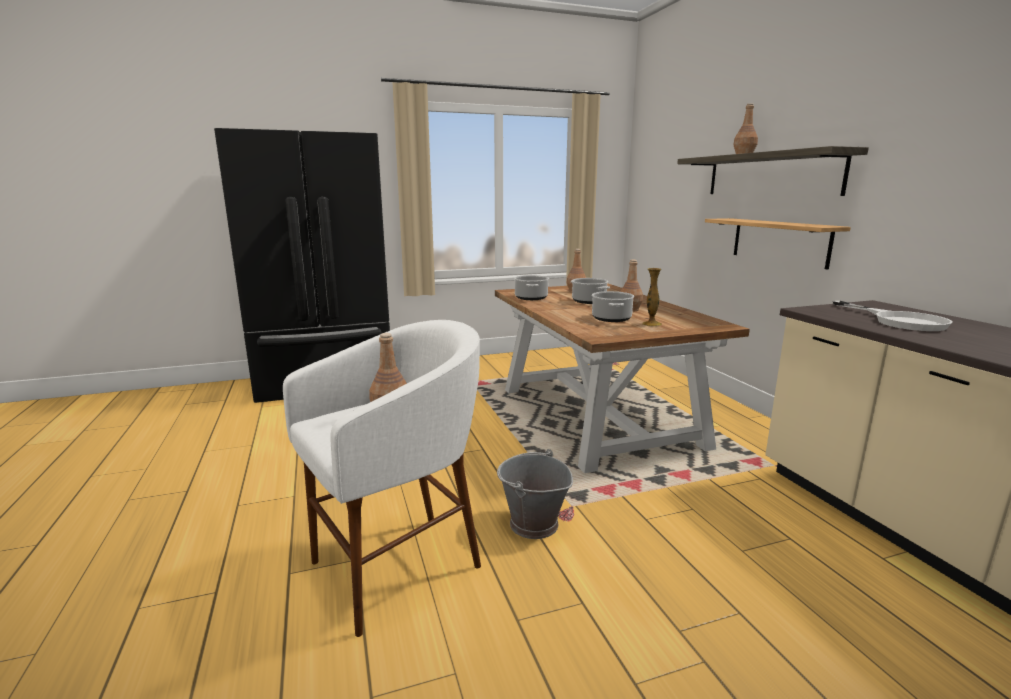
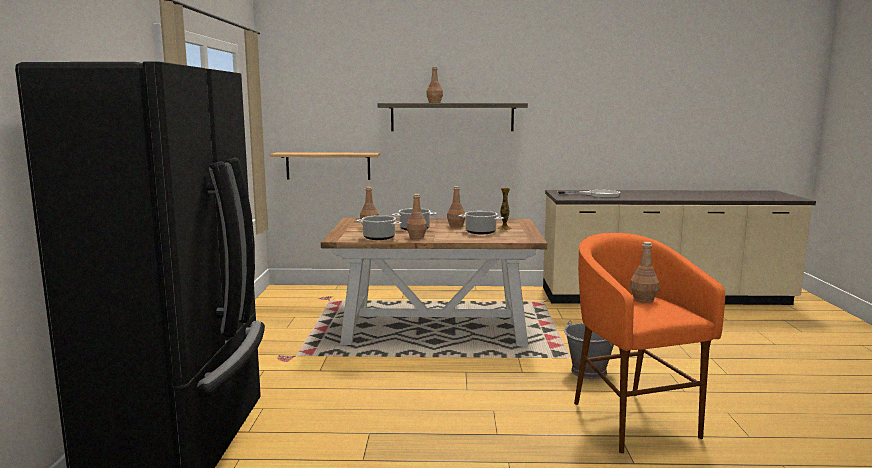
camera: 70 degrees left, 5 degrees down
white stool [283,320,481,637] -> orange stool [574,233,725,453]
shelf [705,218,851,269] -> shelf moved to [270,153,380,180]
none -> brown bottle [407,194,427,239]

